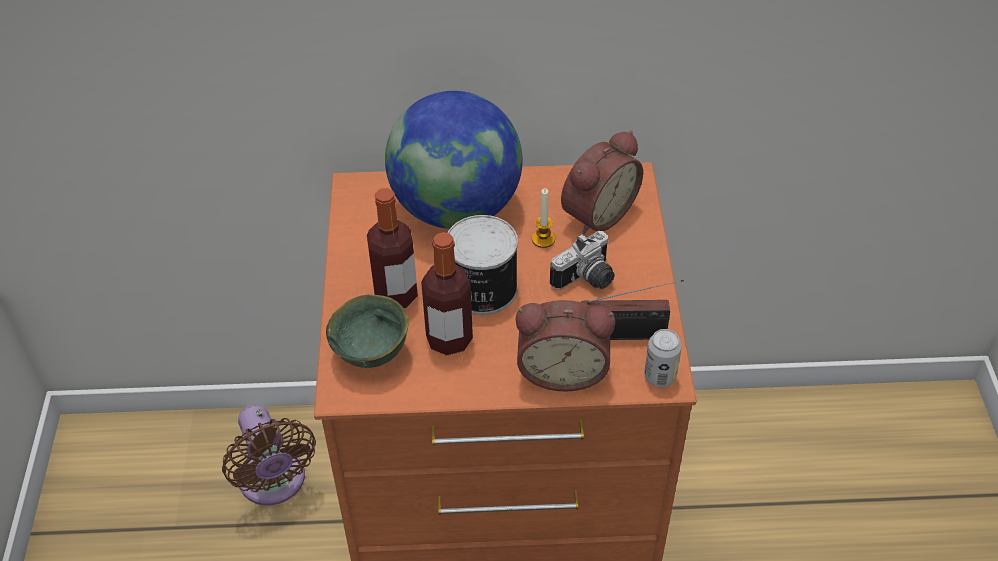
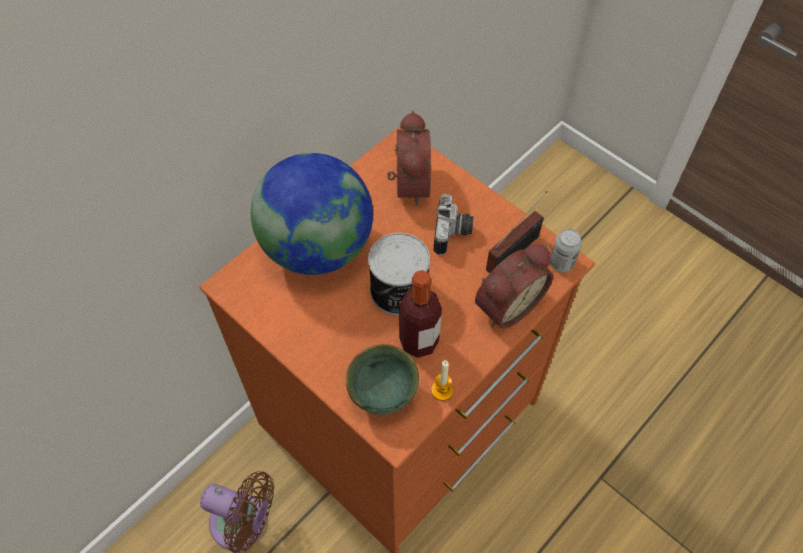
camera: 45 degrees left, 10 degrees up
bottle [367,188,418,308] -> none
candle [532,188,555,248] -> candle moved to [431,360,453,401]

